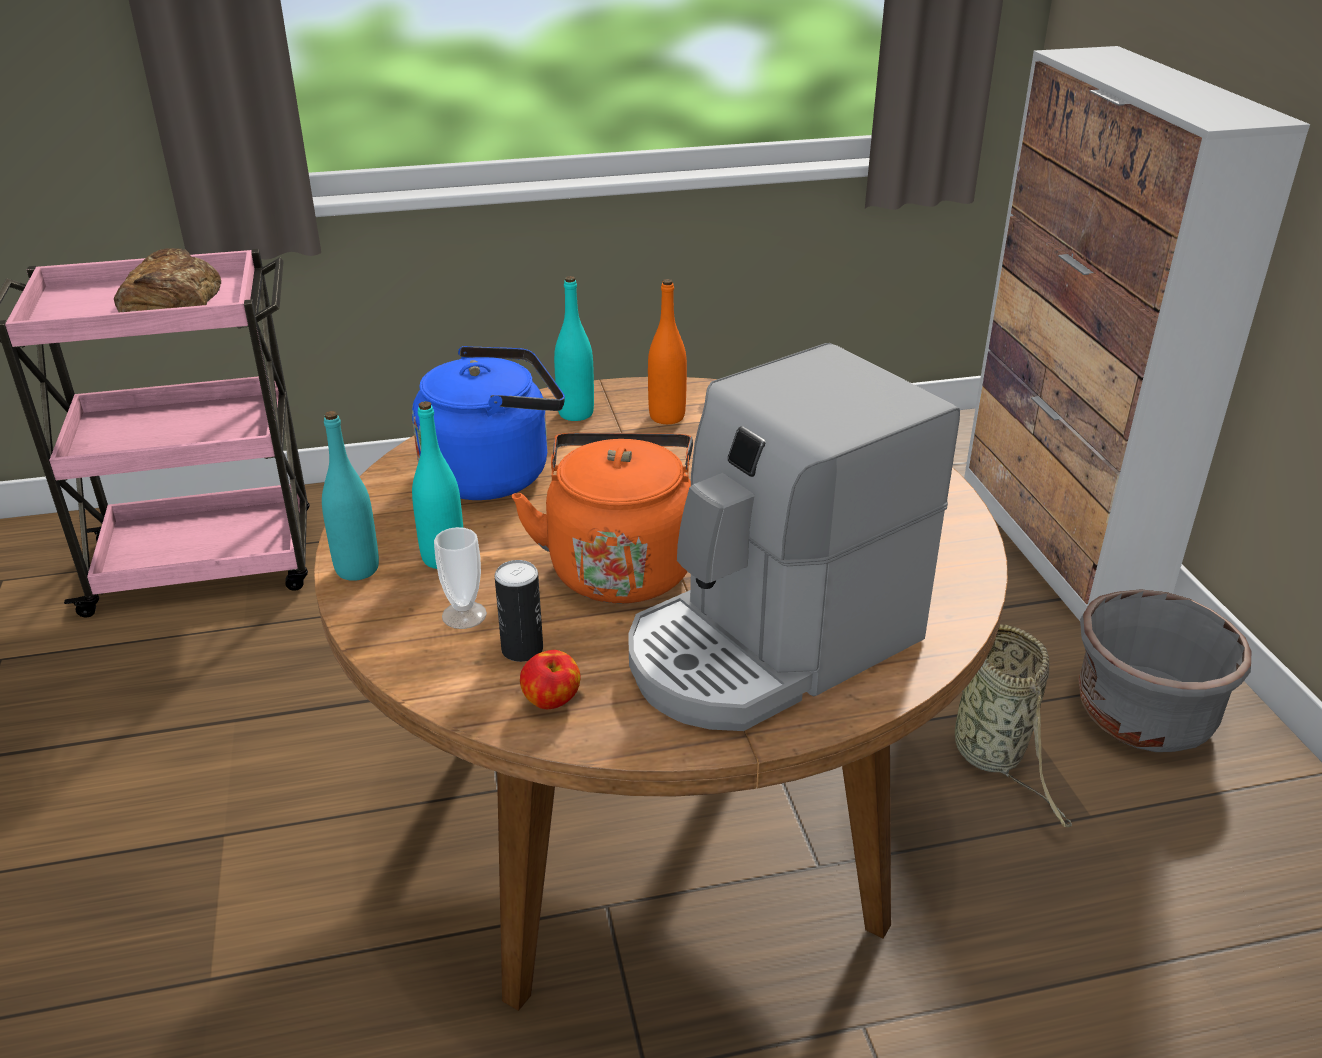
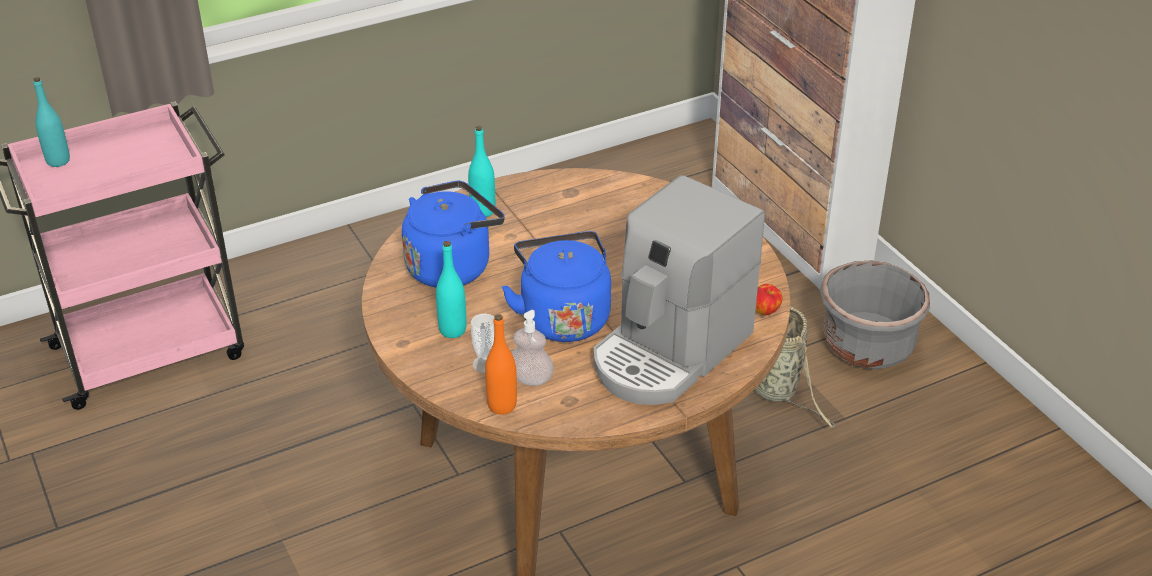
camera: 15 degrees left, 5 degrees up
bread [114,248,221,312] -> none
turquoise bottle [322,411,379,581] -> turquoise bottle moved to [33,77,70,167]
can [495,560,543,662] -> soap dispenser [511,310,554,386]
orange kettle [512,433,693,604] -> blue kettle [502,231,611,342]
apple [520,650,581,709] -> apple moved to [755,284,782,315]
orange bottle [648,279,687,424] -> orange bottle moved to [485,314,517,415]

